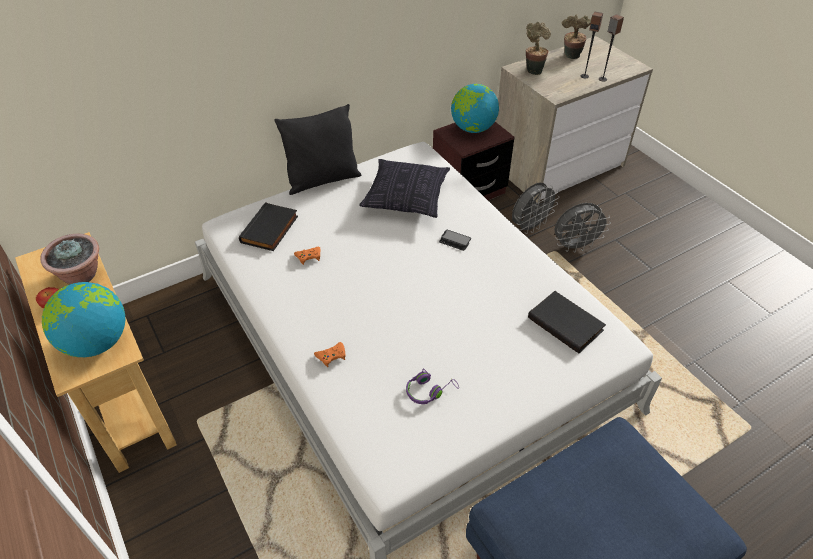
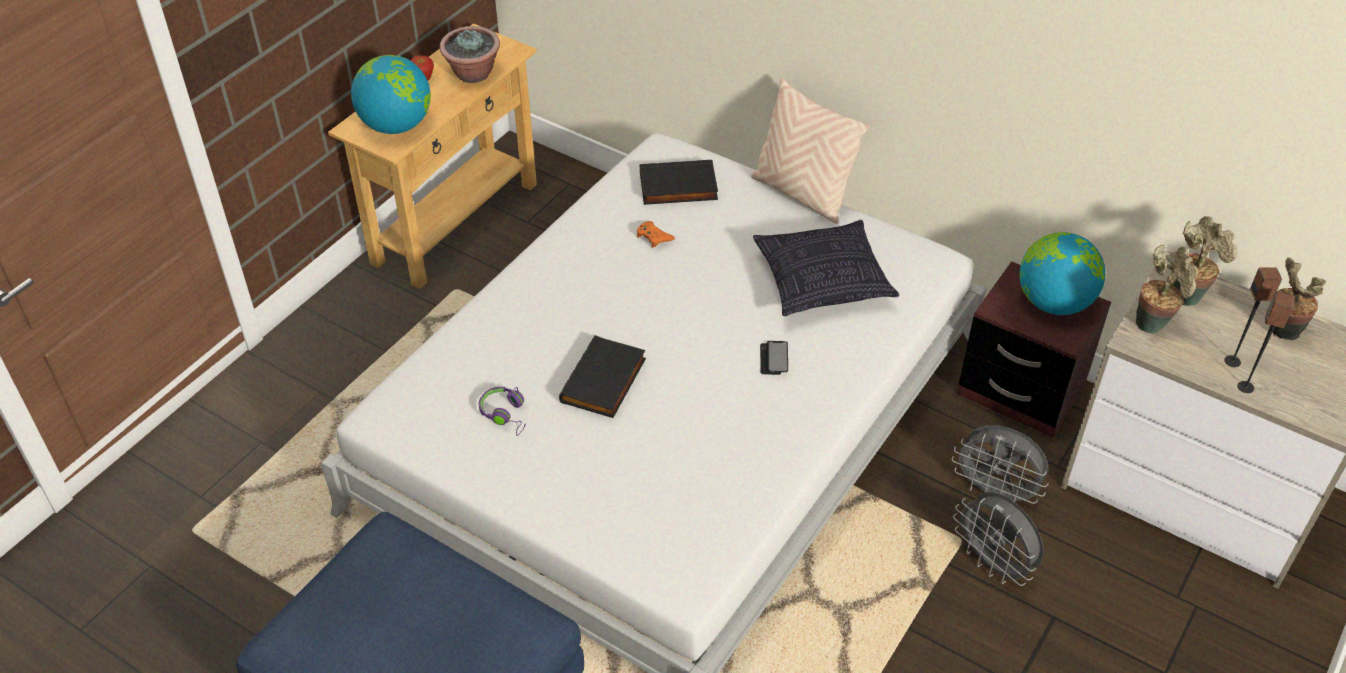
camera: 65 degrees right, 0 degrees up
black pillow [275,104,361,195] -> beige pillow [751,78,870,224]
orange game controller [314,342,346,367] -> none
black book [528,291,606,353] -> black book moved to [559,335,646,418]
none -> potted plant [1136,245,1199,334]

